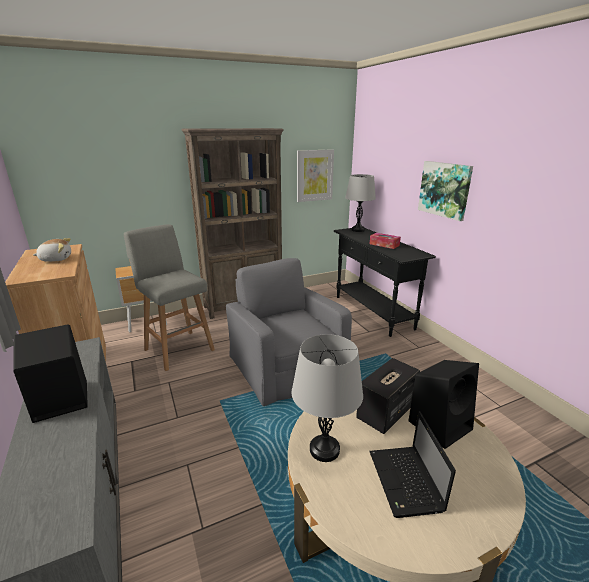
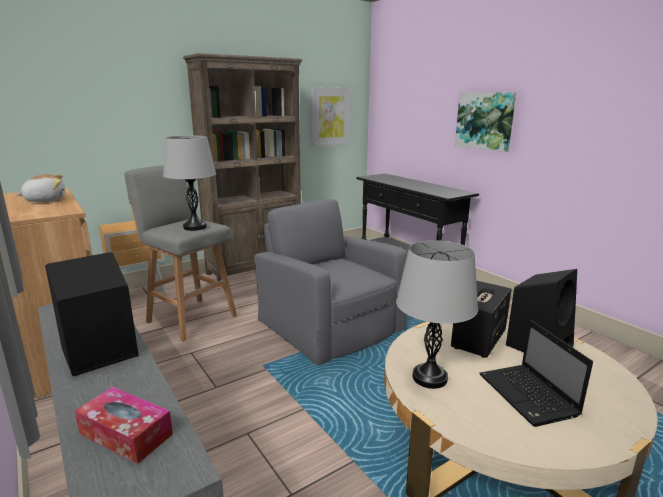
camera: 10 degrees left, 5 degrees down
grey table lamp [345,174,376,232] -> grey table lamp moved to [163,136,216,231]
tissue box [370,233,401,249] -> tissue box moved to [75,387,173,464]

